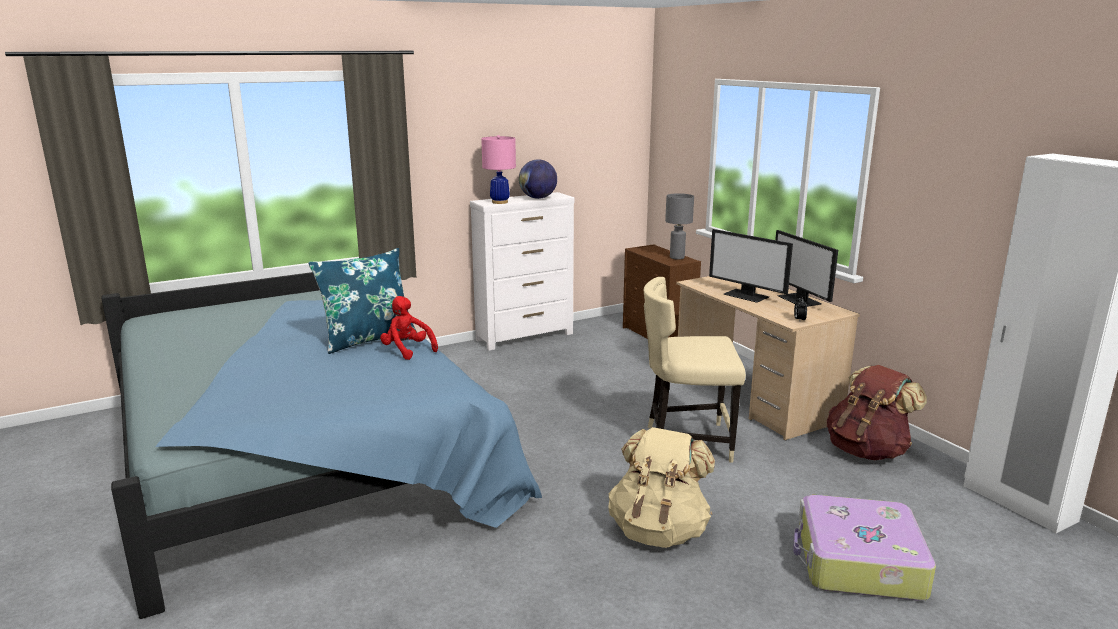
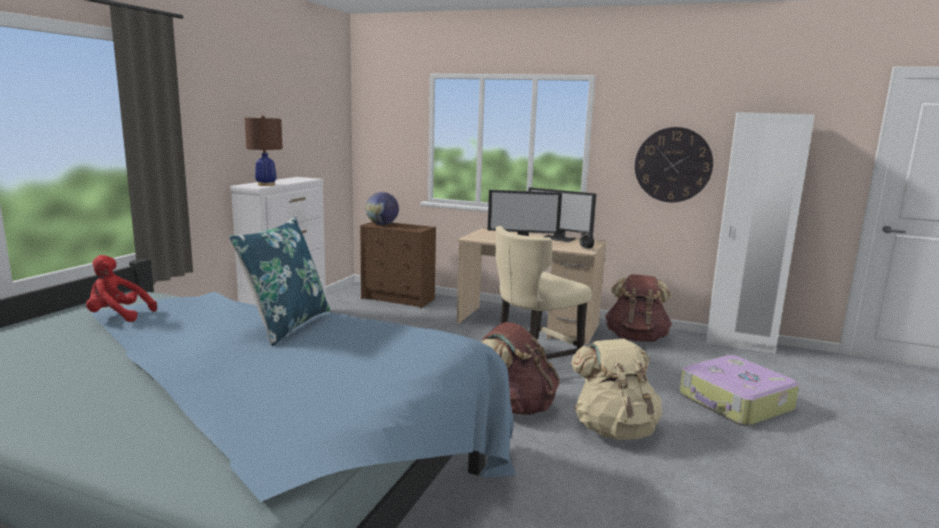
camera: 40 degrees left, 5 degrees down
red plush toy [380,296,438,360] -> red plush toy moved to [86,255,157,322]
pink table lamp [481,135,516,204] -> brown table lamp [245,115,283,186]
globe [519,159,557,199] -> globe moved to [366,192,399,225]
grey table lamp [665,193,694,259] -> none
none -> brown backpack [482,322,560,415]
none -> wall clock [635,127,713,202]

